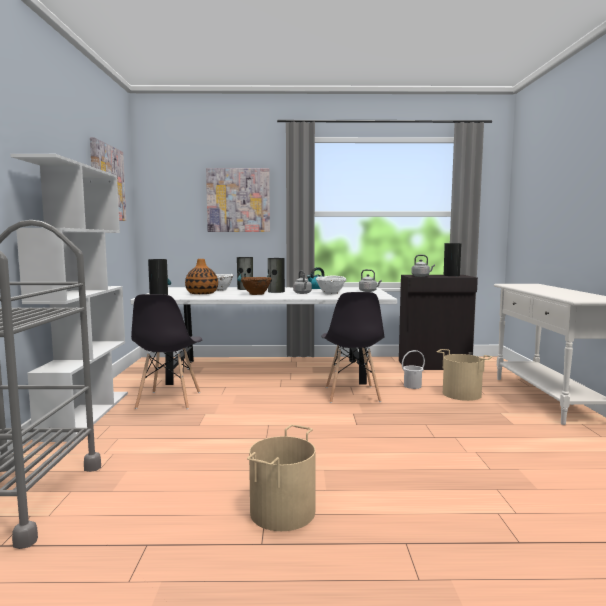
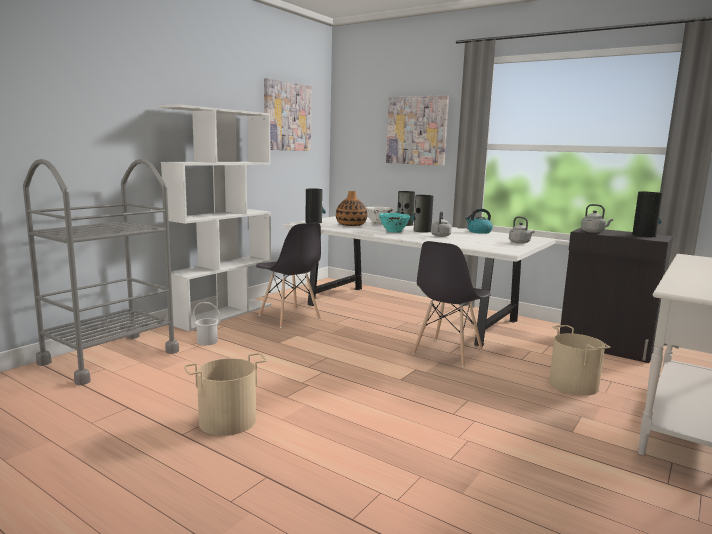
camera: 35 degrees right, 5 degrees up
grey chair [131,294,202,409] -> grey chair turned 75 degrees counterclockwise [256,223,321,328]
brown bowl [241,277,271,295] -> turquoise bowl [379,213,410,232]
white bowl [316,275,346,294] -> none
white bucket [402,350,425,389] -> white bucket moved to [193,302,221,345]

